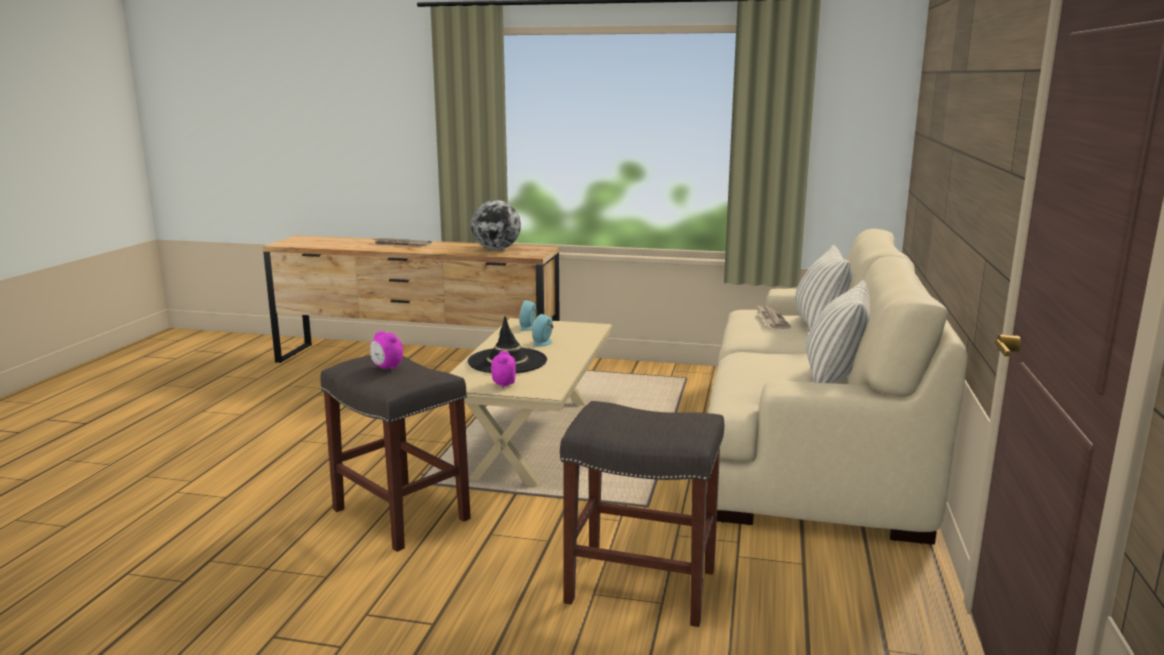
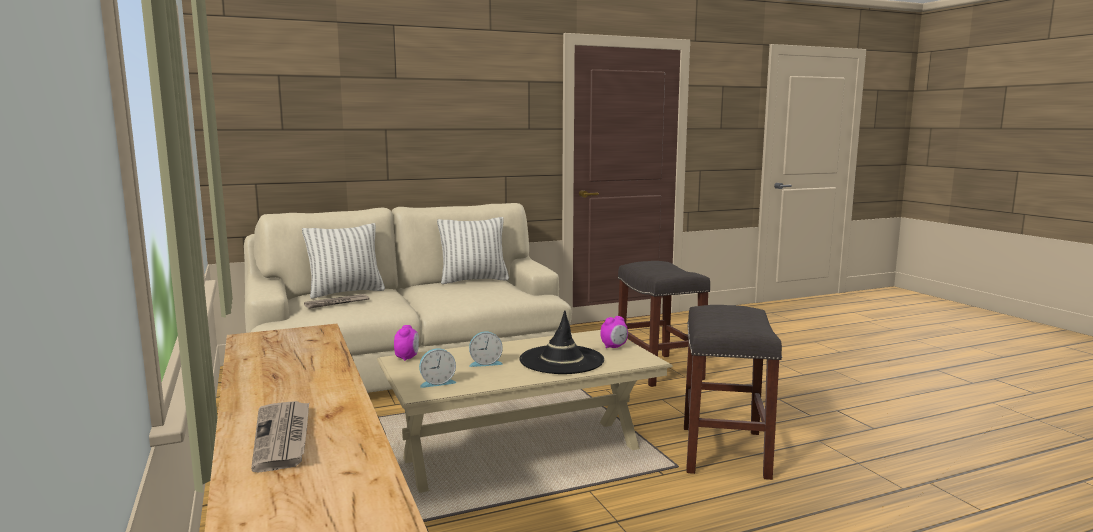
camera: 125 degrees left, 5 degrees down
alarm clock [370,331,403,369] -> alarm clock moved to [394,325,419,361]
globe [471,200,521,250] -> none

